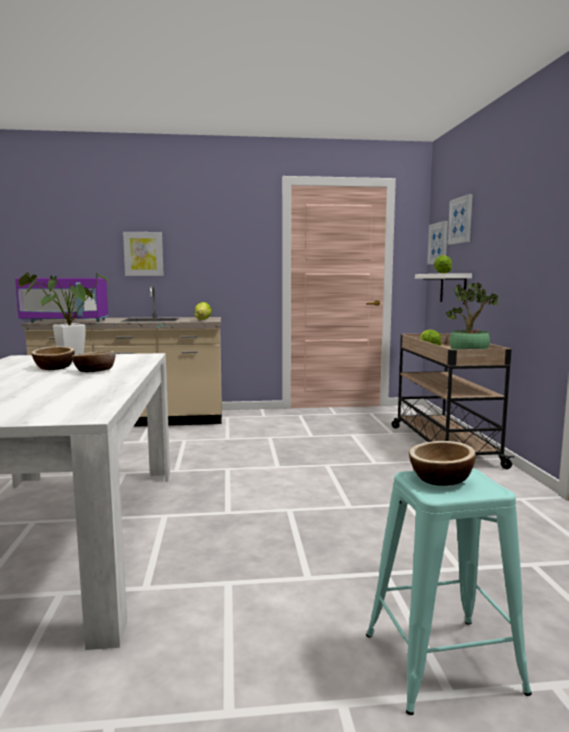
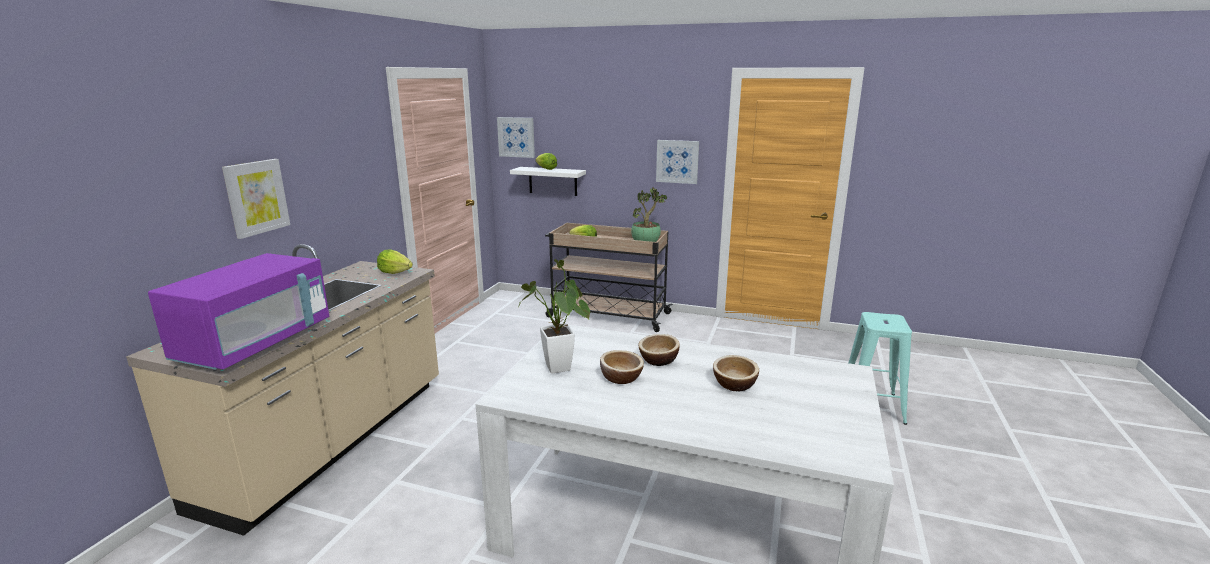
camera: 65 degrees left, 10 degrees up
bowl [409,441,476,486] -> bowl moved to [713,355,759,391]
picture [448,194,473,245] -> picture moved to [656,140,699,184]

